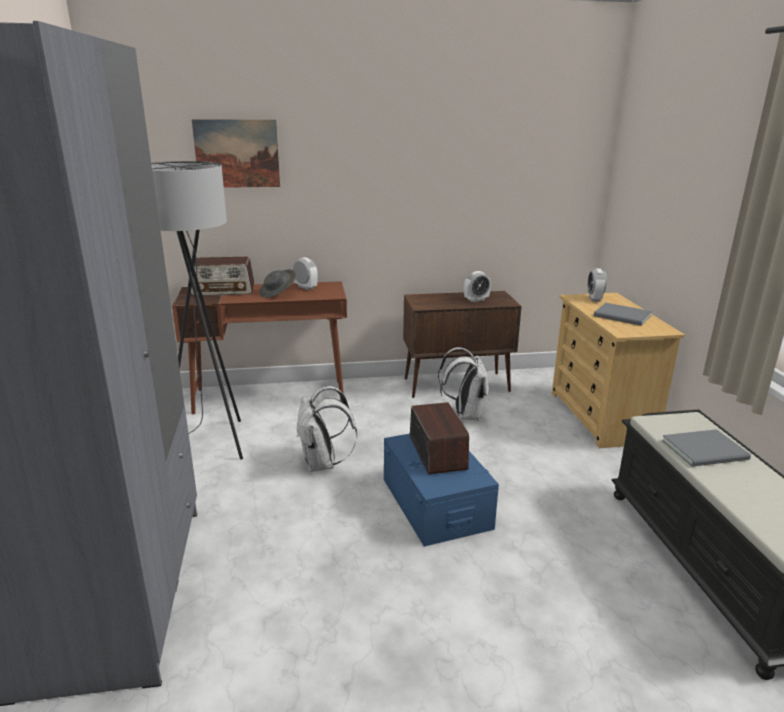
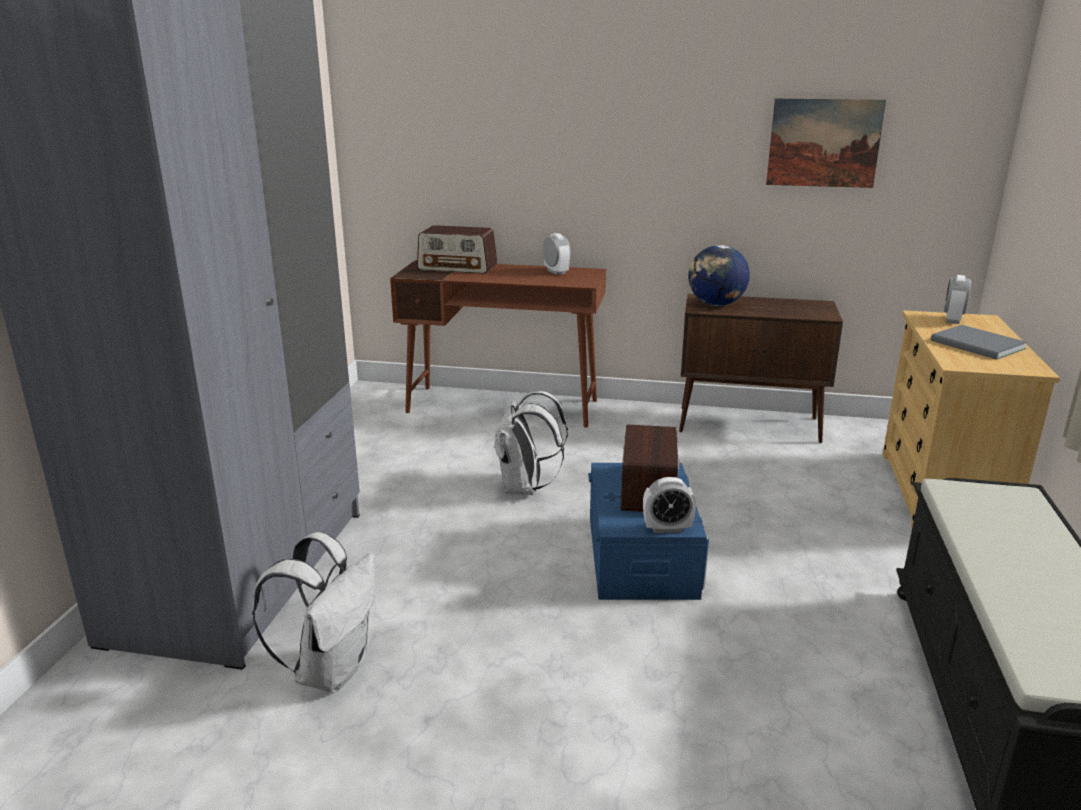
camera: 20 degrees right, 0 degrees up
grey floor lamp [151,161,243,460] -> none
picture [192,119,280,188] -> picture moved to [766,98,886,188]
grey hat [259,269,296,298] -> none
white backpack [438,347,489,421] -> white backpack moved to [252,532,375,693]
alarm clock [464,271,491,302] -> alarm clock moved to [643,477,696,533]
grey book [662,429,751,467] -> none
none -> globe [688,245,750,306]

